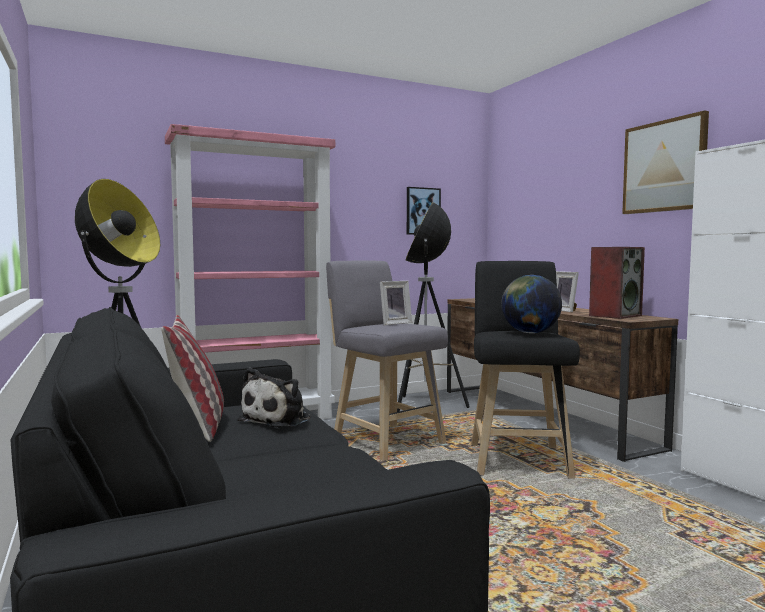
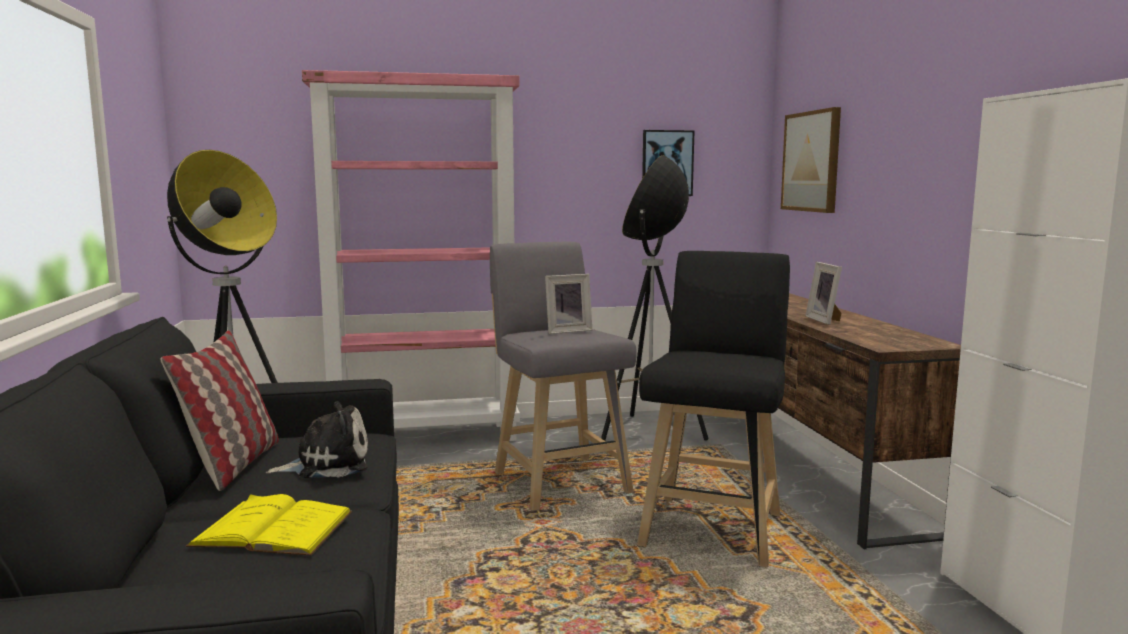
camera: 15 degrees right, 5 degrees up
plush toy [237,368,311,427] -> plush toy turned 150 degrees counterclockwise [266,401,368,478]
globe [501,275,562,333] -> none
speaker [589,247,645,319] -> none
picture [622,111,709,214] -> picture moved to [781,107,841,213]
none -> yellow book [186,494,352,556]

